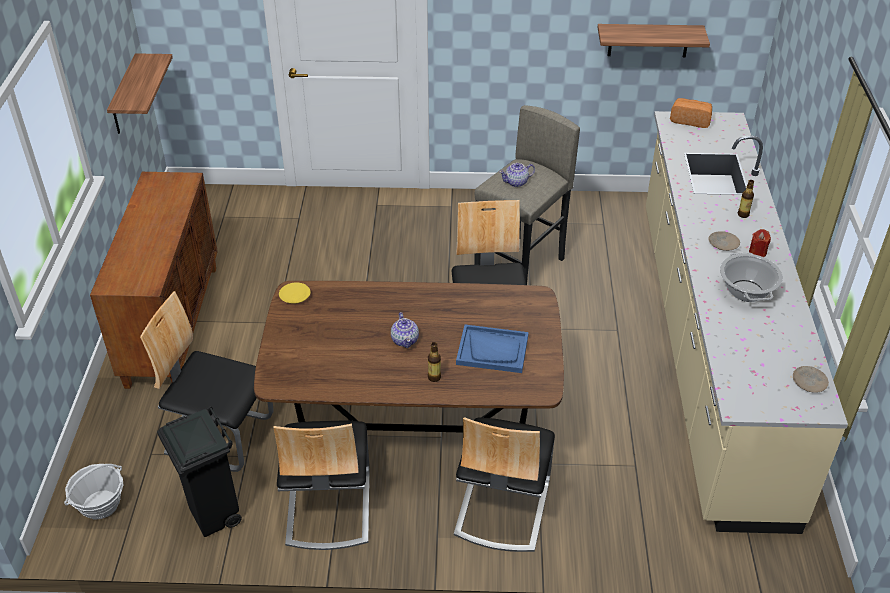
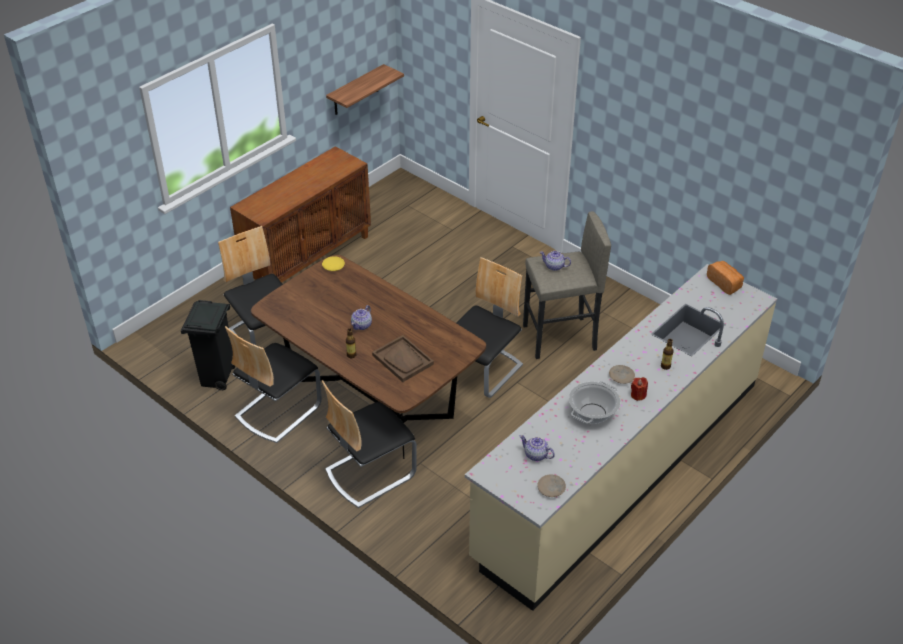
camera: 40 degrees right, 0 degrees up
basket [64,464,124,520] -> none
blue tray [456,325,529,373] -> brown tray [372,335,434,382]
shelf [598,24,710,57] -> none
none -> teapot [520,435,555,461]

